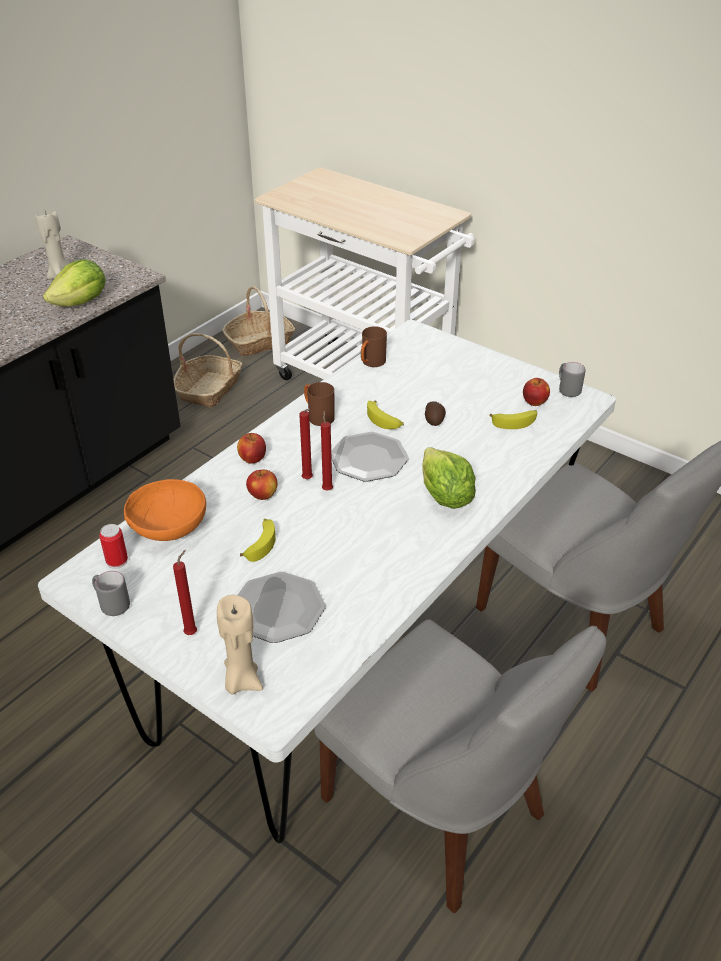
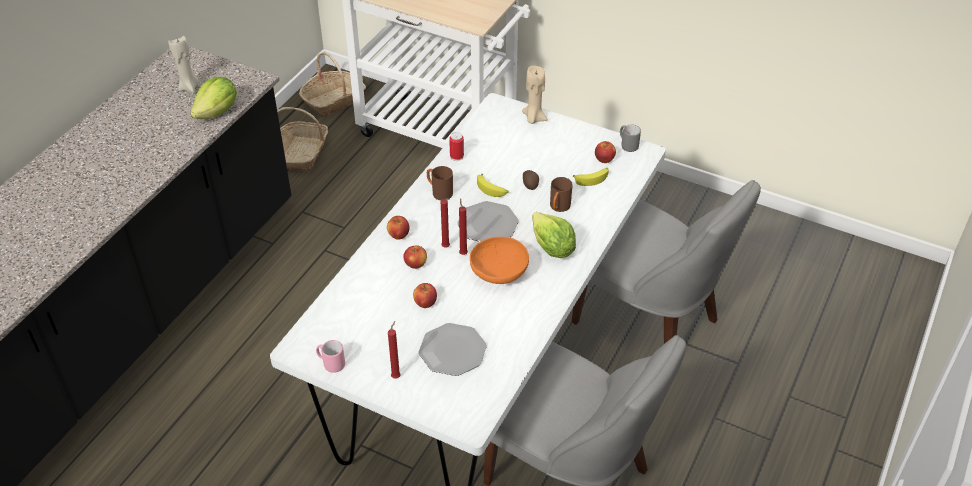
camera: 10 degrees left, 5 degrees up
grey mug [92,571,130,616] -> pink mug [316,340,345,373]
can [99,524,128,569] -> can moved to [449,132,464,161]
orange bowl [124,479,206,541] -> orange bowl moved to [470,237,529,284]
beige candle [217,595,263,695] -> beige candle moved to [522,66,548,124]
banana [240,519,276,562] -> apple [413,283,437,308]
brown mug [361,326,387,367] -> brown mug moved to [550,177,573,212]

